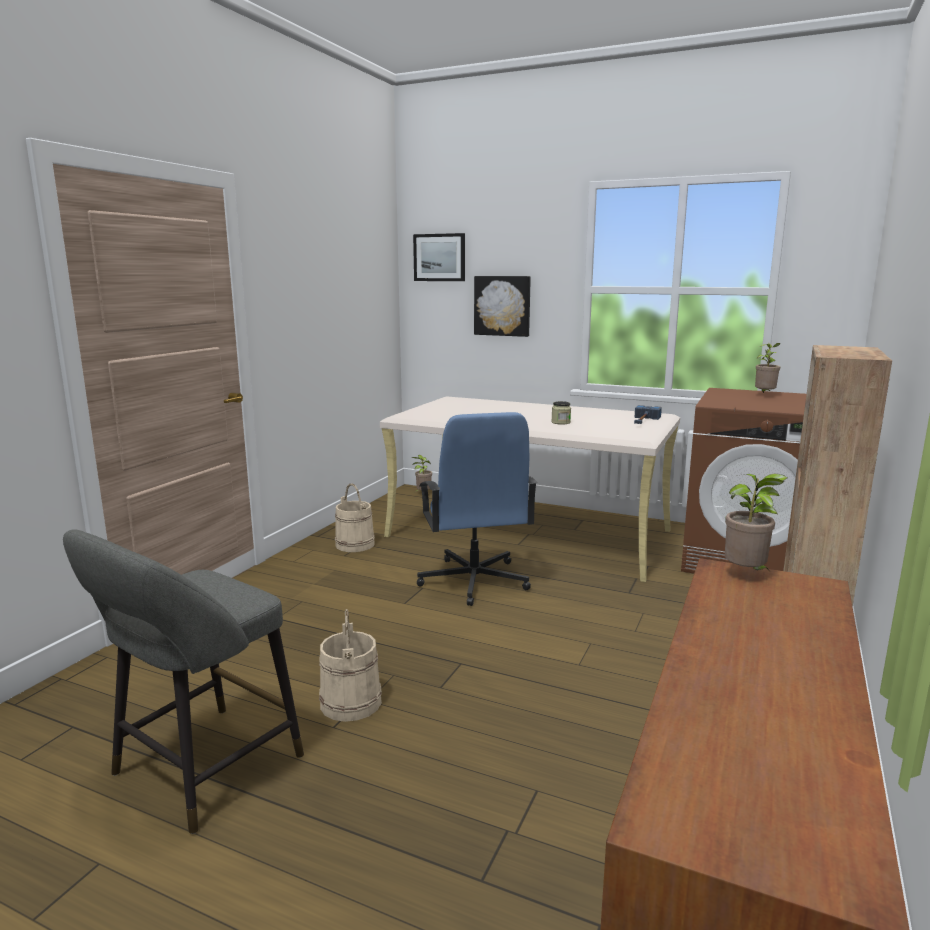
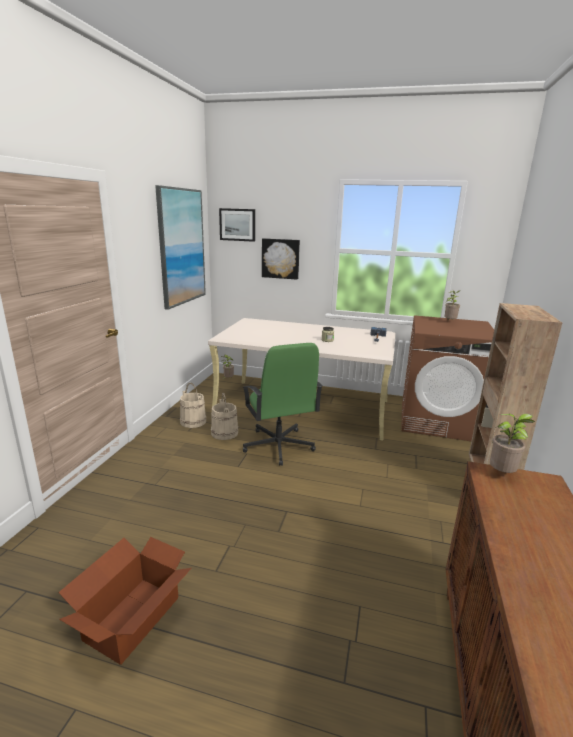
camera: 10 degrees left, 5 degrees up
grey stool [63,529,304,834] -> cardboard box [58,537,192,665]
beige bucket [319,609,382,722] -> beige bucket moved to [211,392,239,440]
blue office chair [417,412,538,606] -> green office chair [242,343,323,466]
none -> picture [155,185,206,310]

